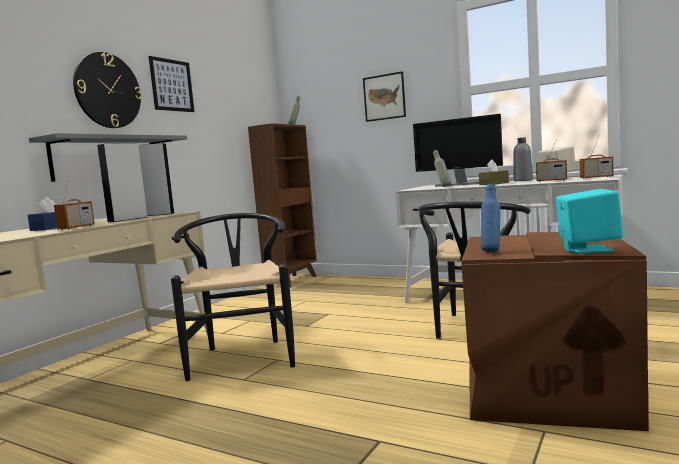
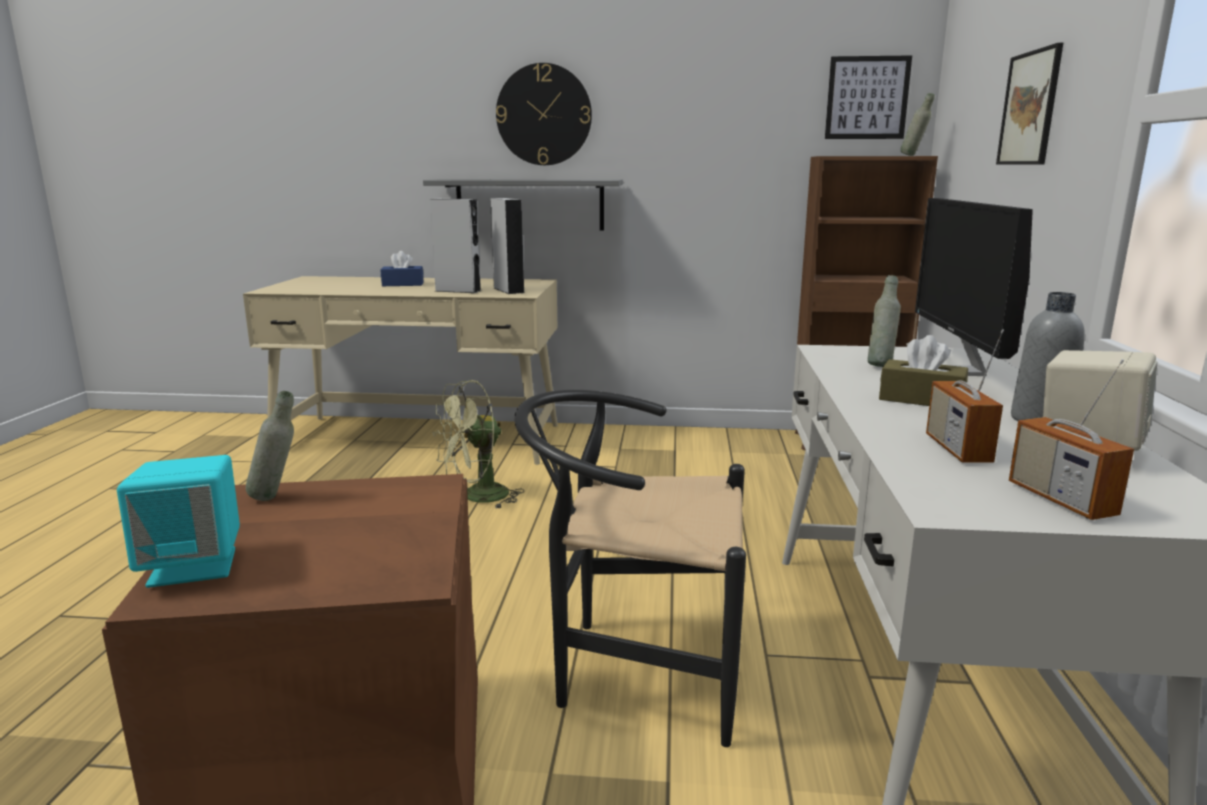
camera: 65 degrees right, 10 degrees up
radio [54,179,95,230] -> none
picture [149,56,194,112] -> picture moved to [825,55,912,139]
black chair [171,213,295,381] -> green fan [433,380,524,508]
blue bottle [481,184,500,252] -> grey bottle [246,391,294,501]

